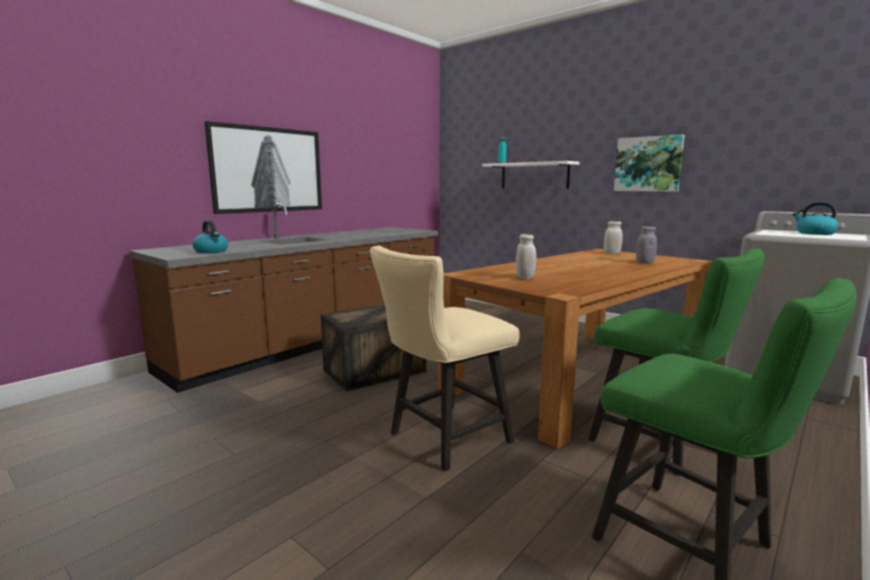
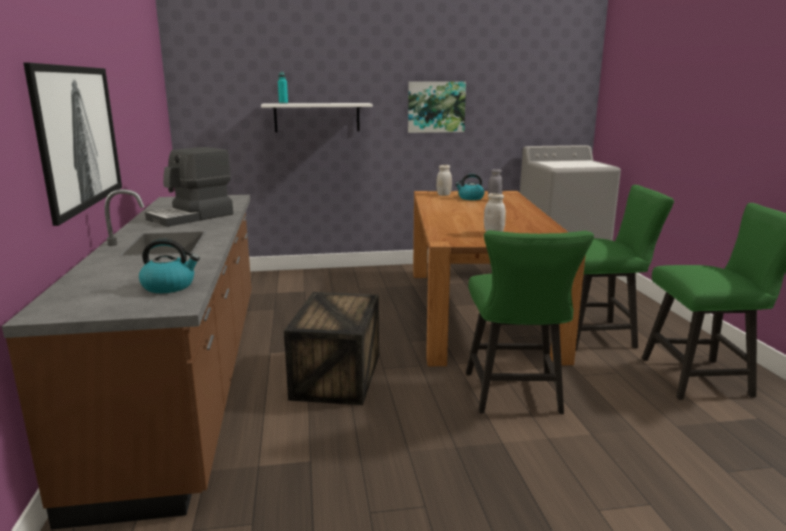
camera: 50 degrees left, 5 degrees up
beige chair [370,246,520,471] -> green chair [466,230,594,414]
kettle [793,202,839,235] -> kettle moved to [455,174,485,200]
none -> coffee machine [145,147,233,227]

